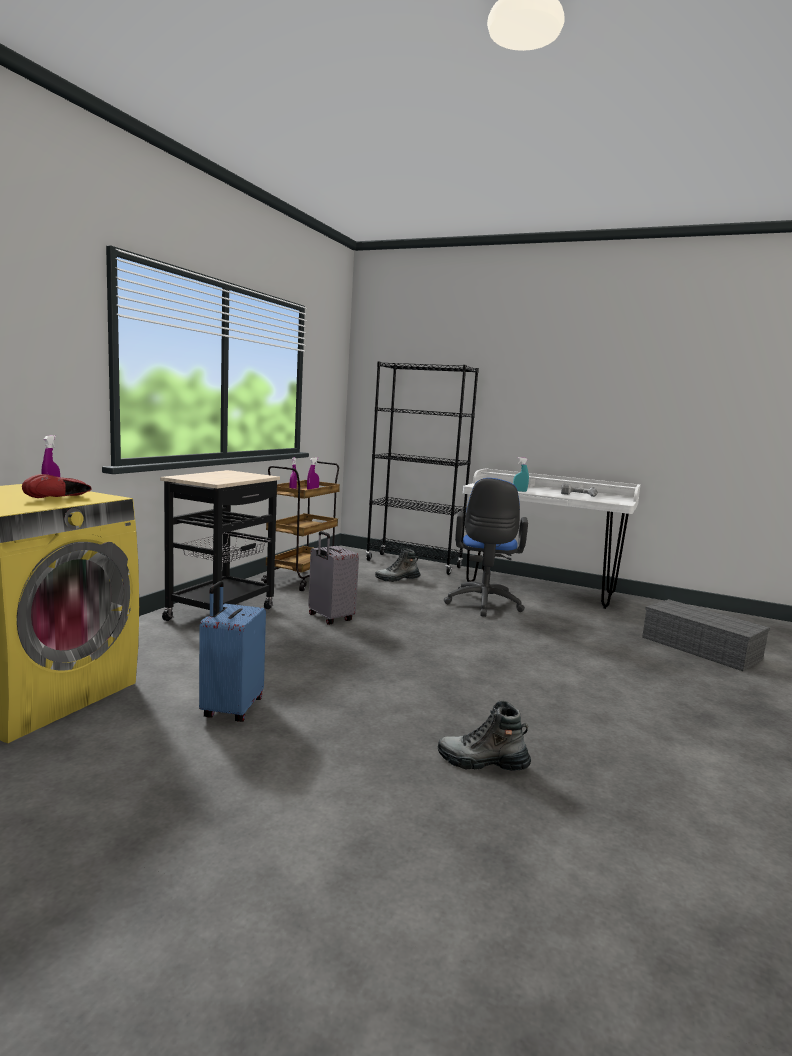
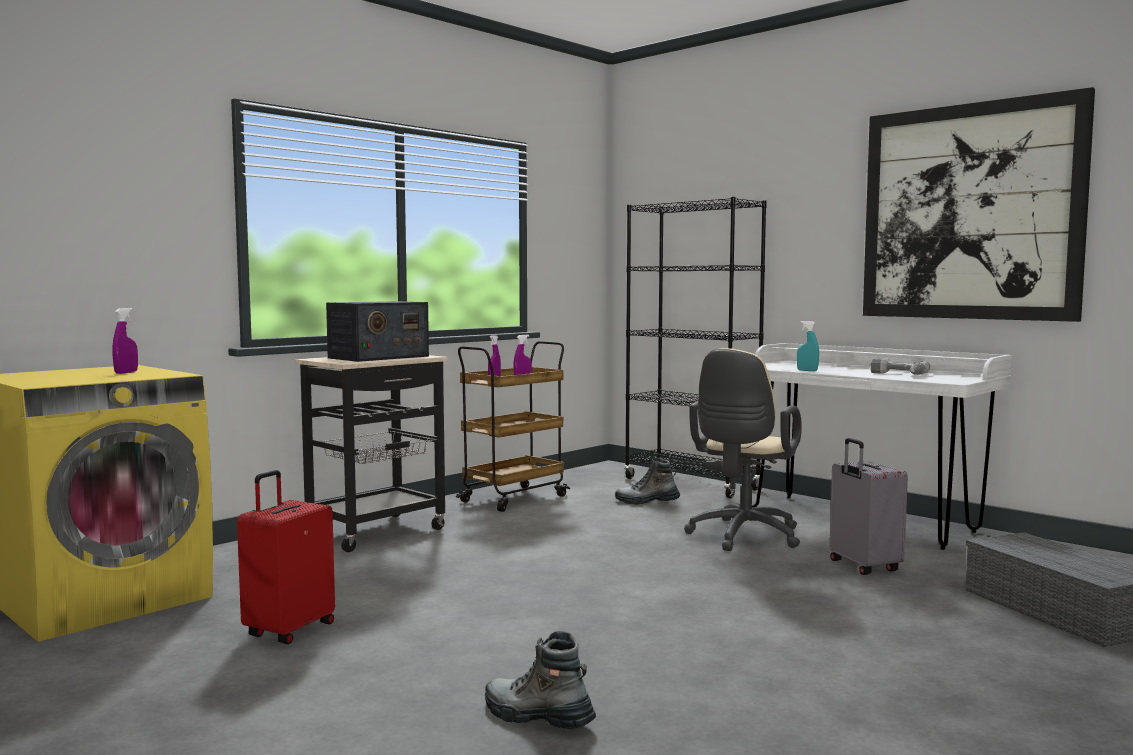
camera: 20 degrees right, 5 degrees down
red shoe [22,474,92,498] -> none
blue suitcase [199,581,266,722] -> red suitcase [237,470,335,644]
grey suitcase [308,531,359,625] -> grey suitcase moved to [830,438,908,575]
blue office chair [444,478,528,617] -> beige office chair [684,348,802,551]
none -> radio [326,301,429,362]
none -> picture [863,87,1095,322]

